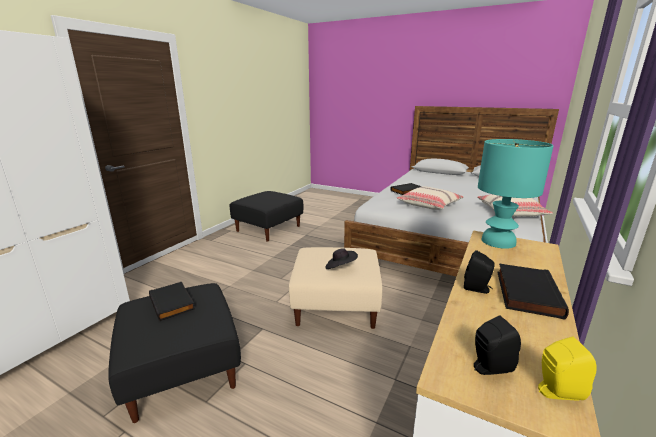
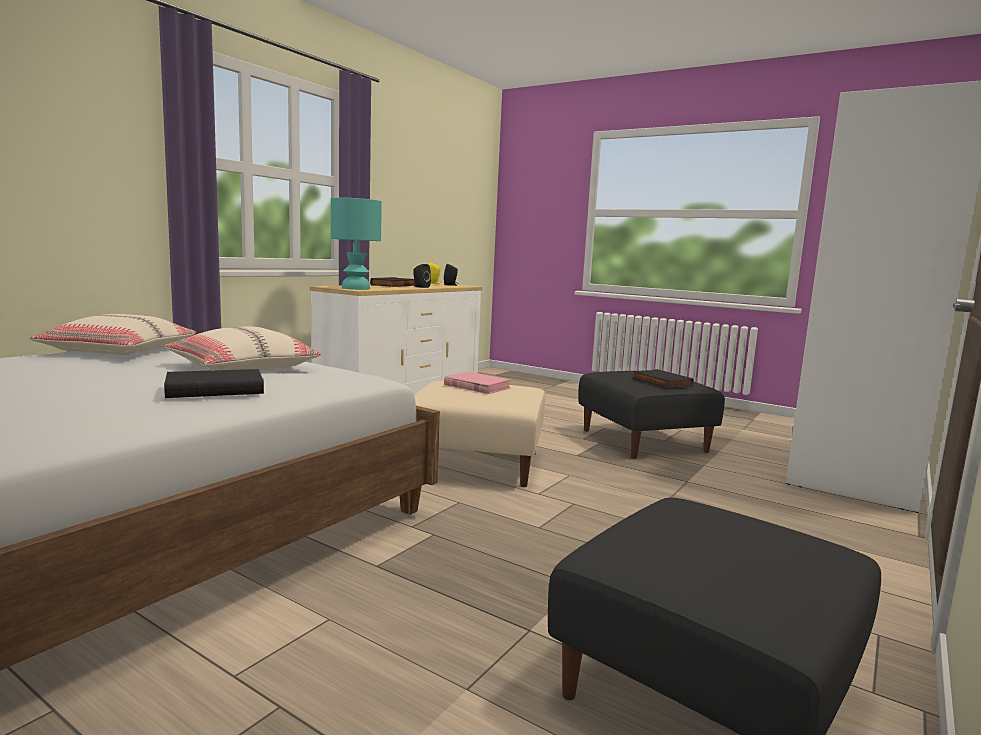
camera: 175 degrees left, 10 degrees down
black hat [326,248,358,269] -> pink book [444,372,511,394]

